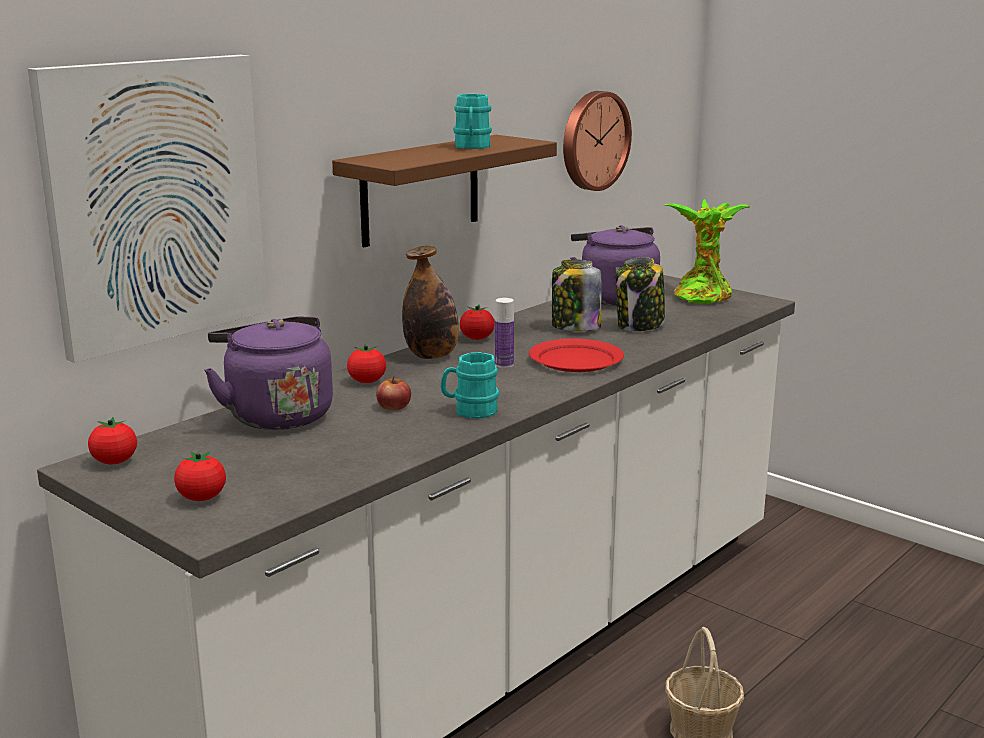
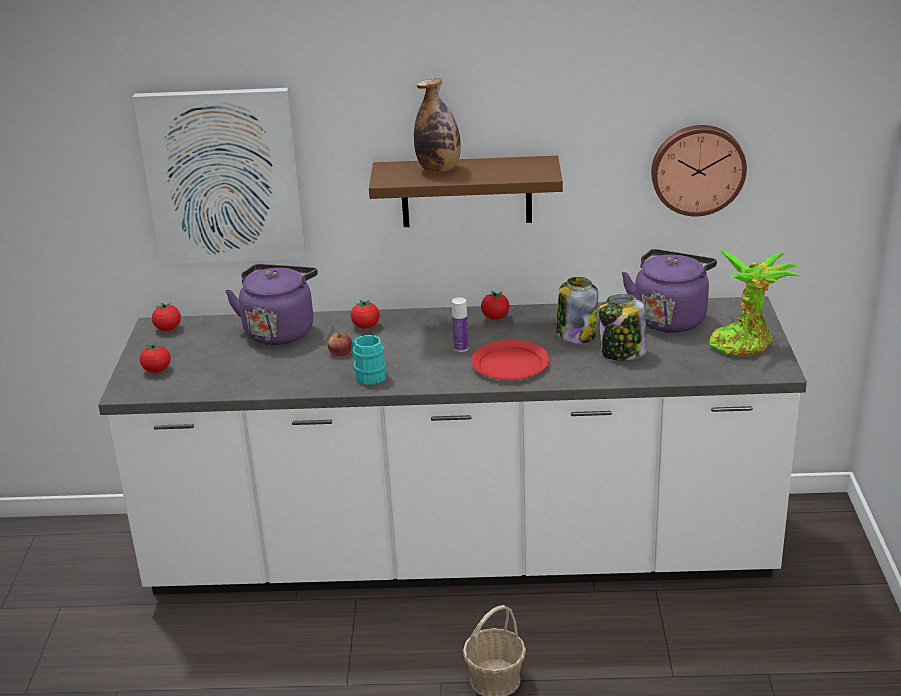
camera: 50 degrees right, 10 degrees up
bottle [402,246,459,359] -> bottle moved to [414,78,461,173]
turquoise mug [453,94,492,149] -> none

